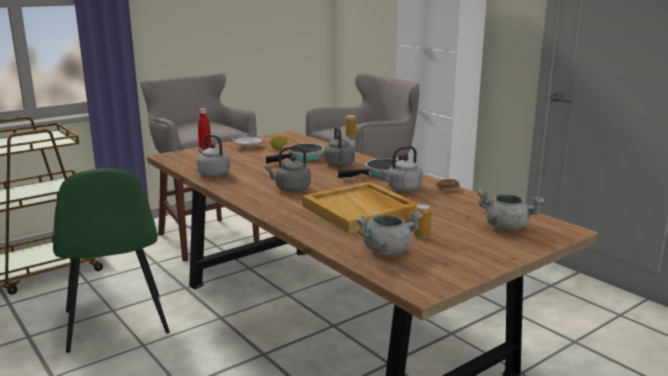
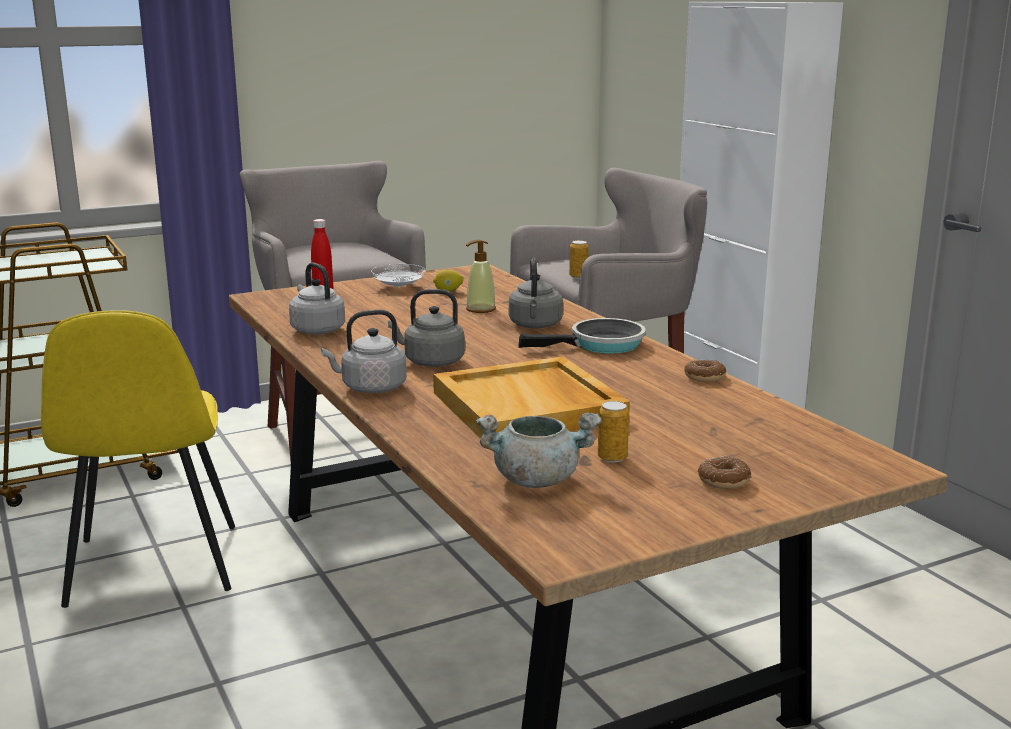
camera: 10 degrees right, 0 degrees up
green chair [53,168,170,353] -> yellow chair [41,310,235,608]
frying pan [266,143,325,163] -> soap dispenser [466,240,496,313]
grey kettle [379,146,423,191] -> grey kettle moved to [321,310,407,393]
grey cooking pot [477,189,545,230] -> none
none -> donut [697,457,751,489]

